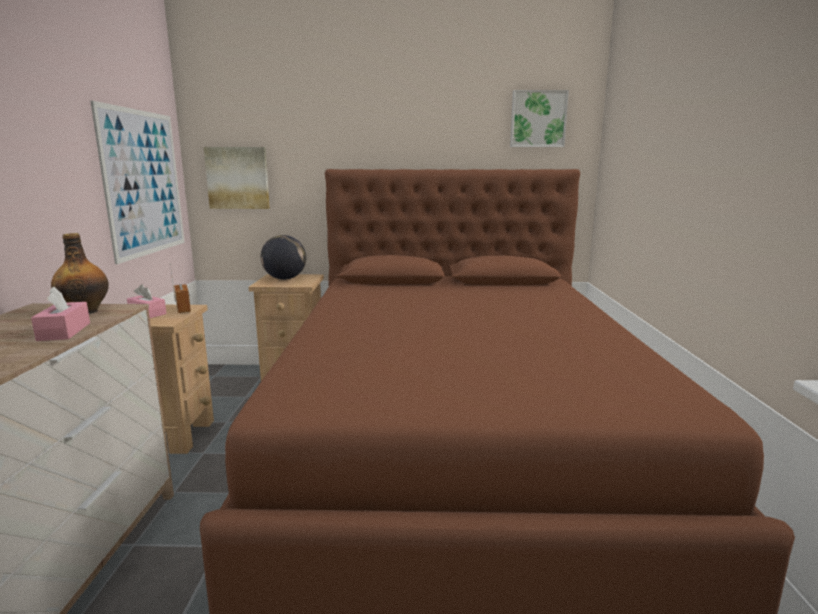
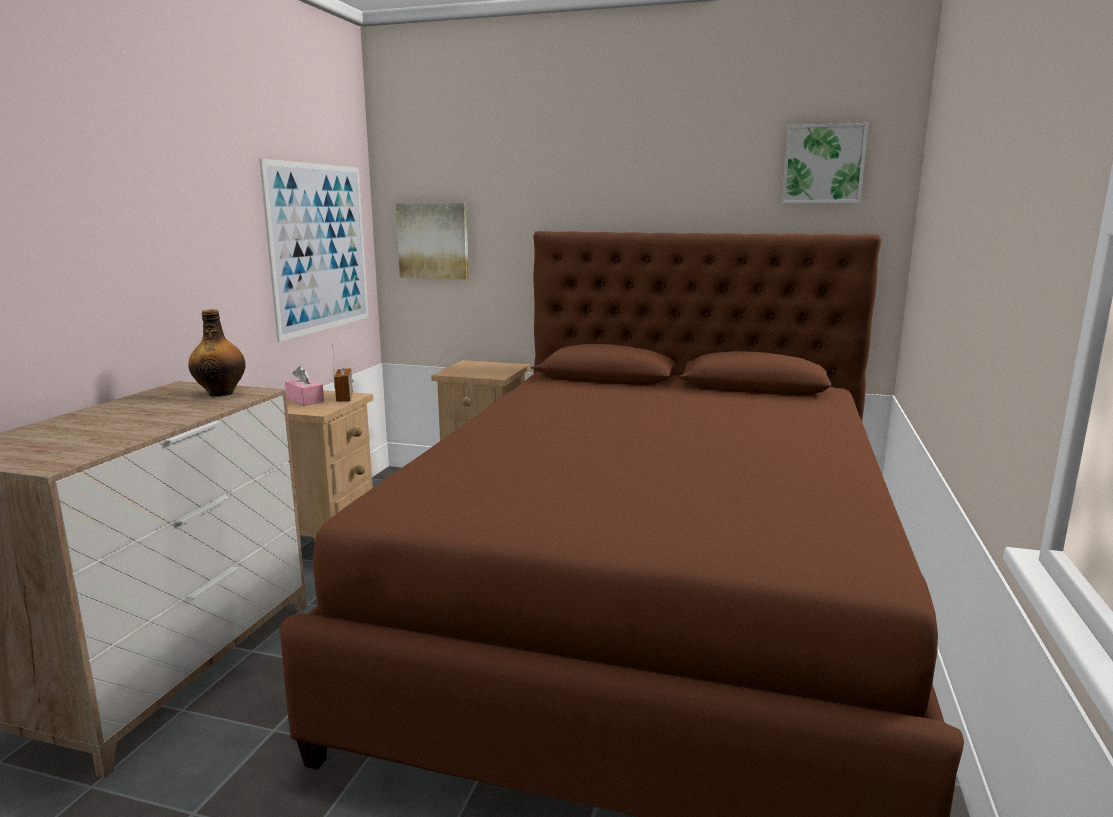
camera: 15 degrees right, 0 degrees up
pink tissue box [31,287,90,341] -> none
globe [261,235,306,280] -> none

